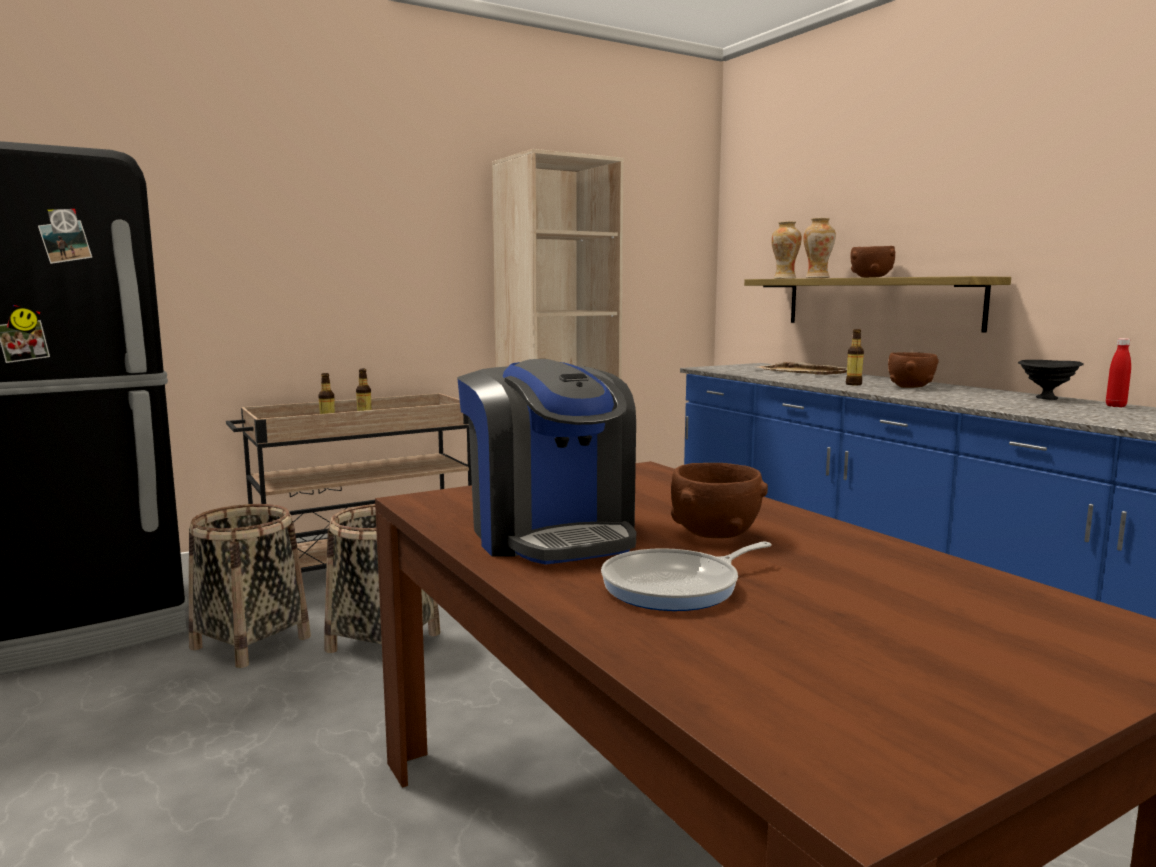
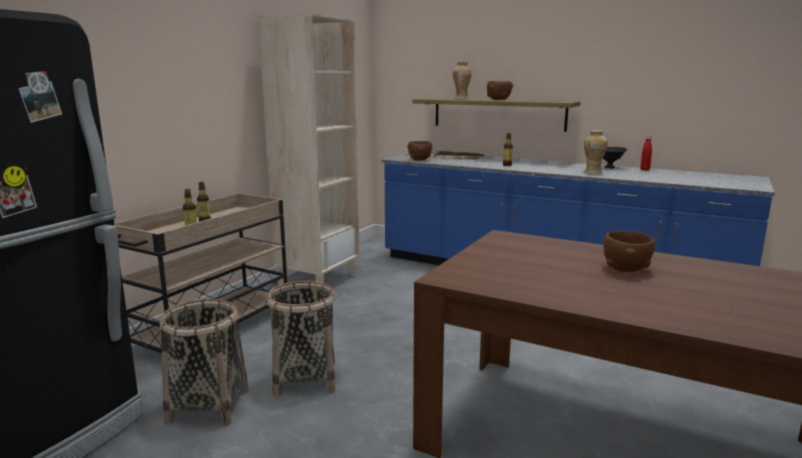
camera: 30 degrees left, 5 degrees up
coffee machine [457,359,636,565] -> none
frying pan [601,542,772,611] -> none
vase [771,221,802,279] -> vase moved to [584,130,608,174]
brown bowl [888,352,939,388] -> brown bowl moved to [407,141,432,161]

